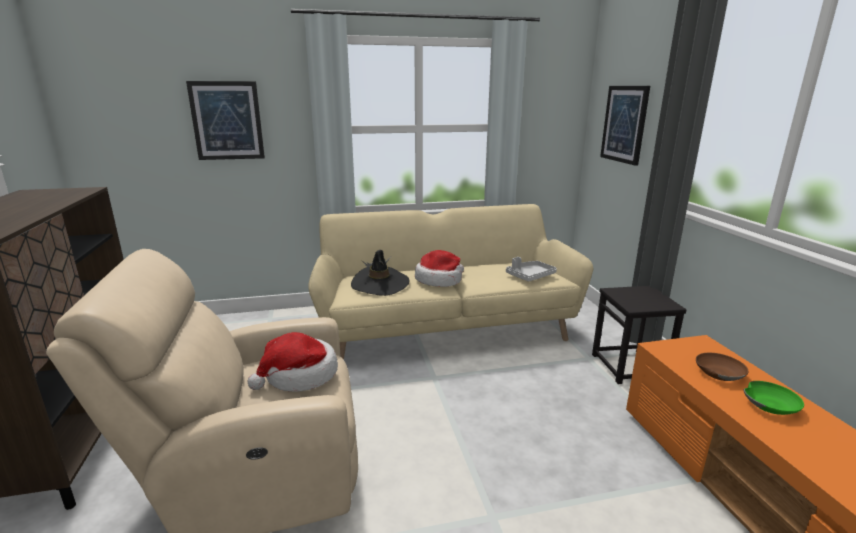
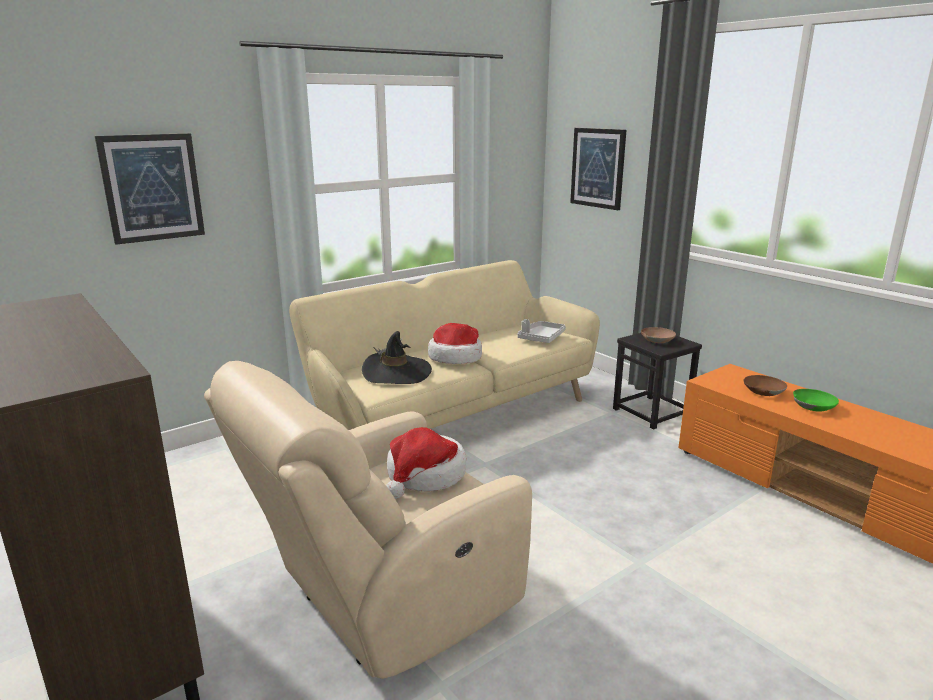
camera: 25 degrees left, 0 degrees up
none -> brown bowl [641,327,676,343]

